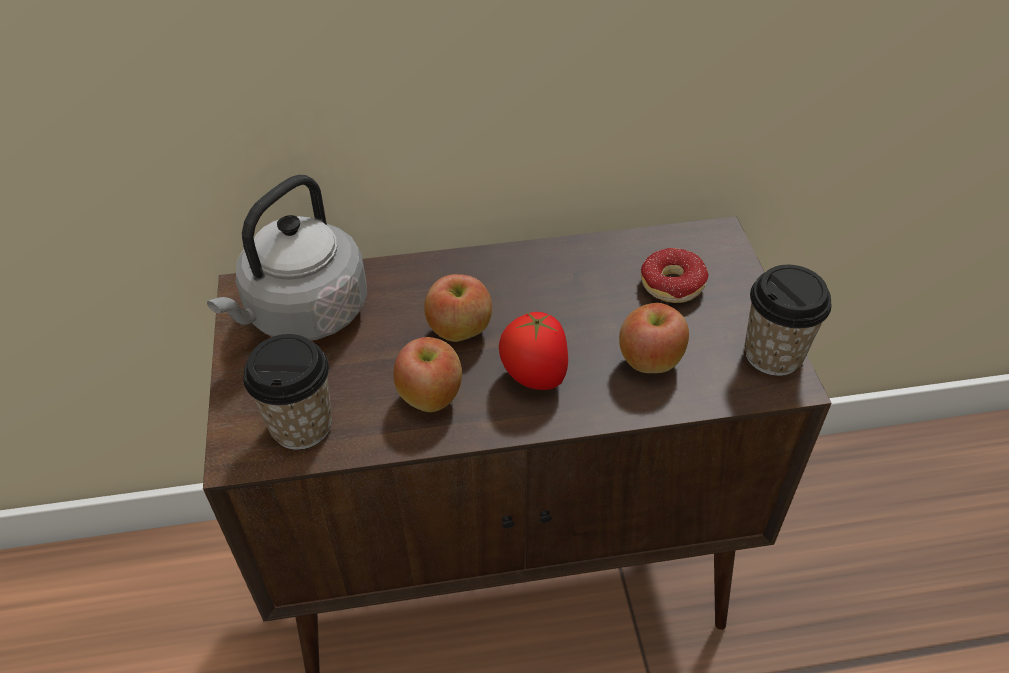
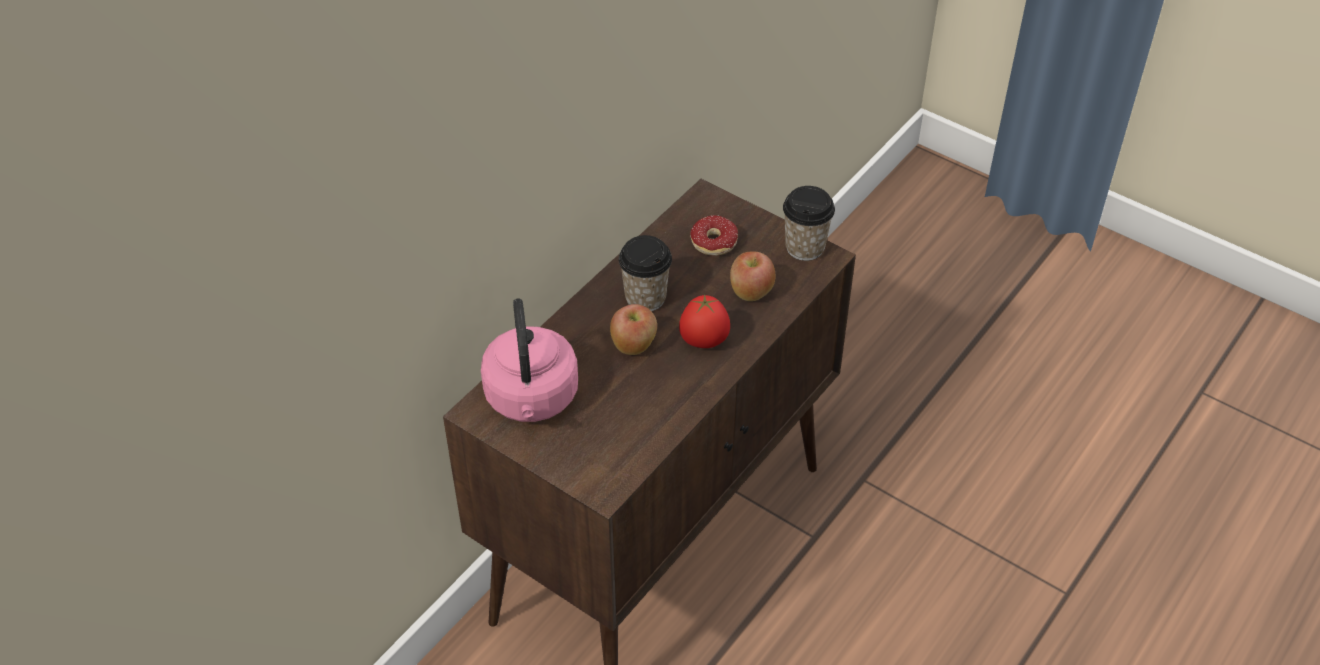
camera: 45 degrees left, 0 degrees up
grey kettle [207,175,367,341] -> pink kettle [481,298,578,422]
cup [243,334,332,450] -> cup moved to [618,235,672,311]
apple [394,337,462,412] -> none

